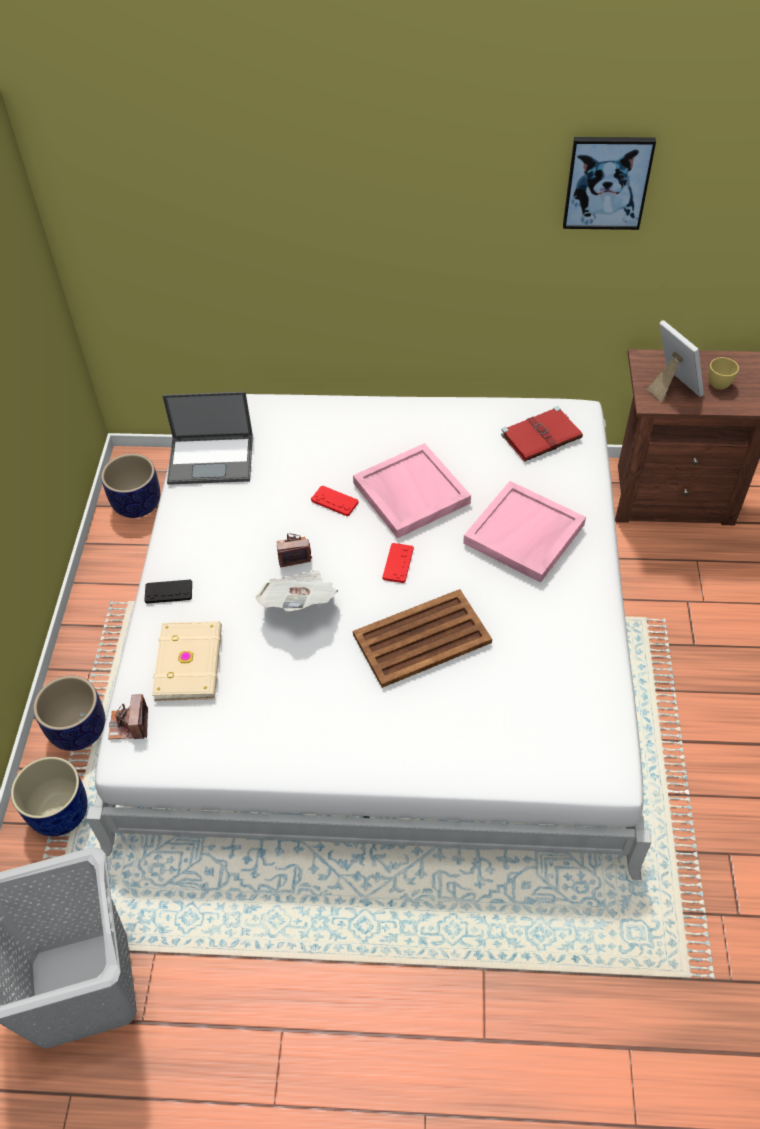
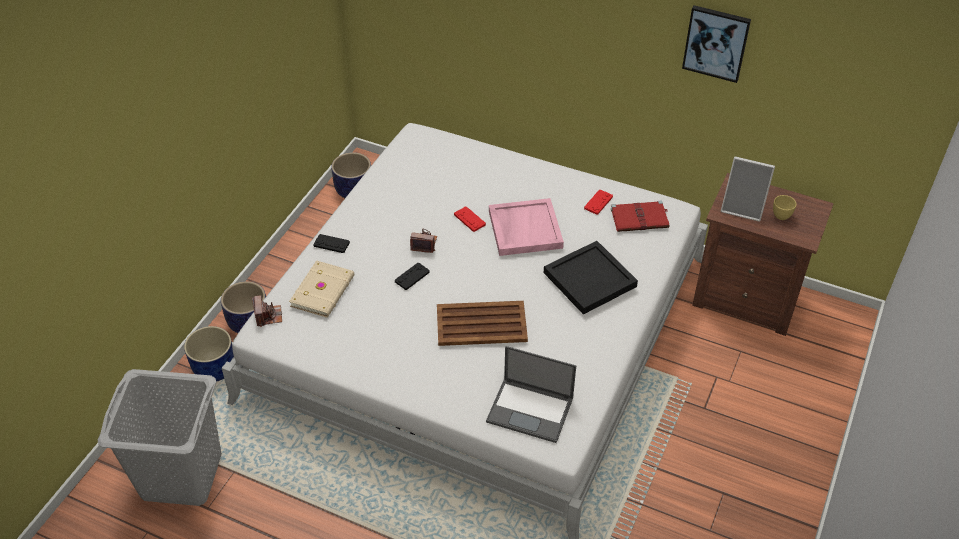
camera: 20 degrees right, 5 degrees down
camera [108,694,148,739] -> camera turned 150 degrees clockwise [252,295,282,327]
laptop [162,392,253,485] -> laptop moved to [486,346,576,443]
newspaper [256,570,338,612] -> black game controller [395,263,430,290]
red game controller [382,543,414,583] -> red game controller moved to [584,190,613,215]
pink tray [463,481,586,583] -> black tray [544,241,638,315]
picture frame [647,320,704,403] -> picture frame turned 120 degrees clockwise [721,156,775,222]

